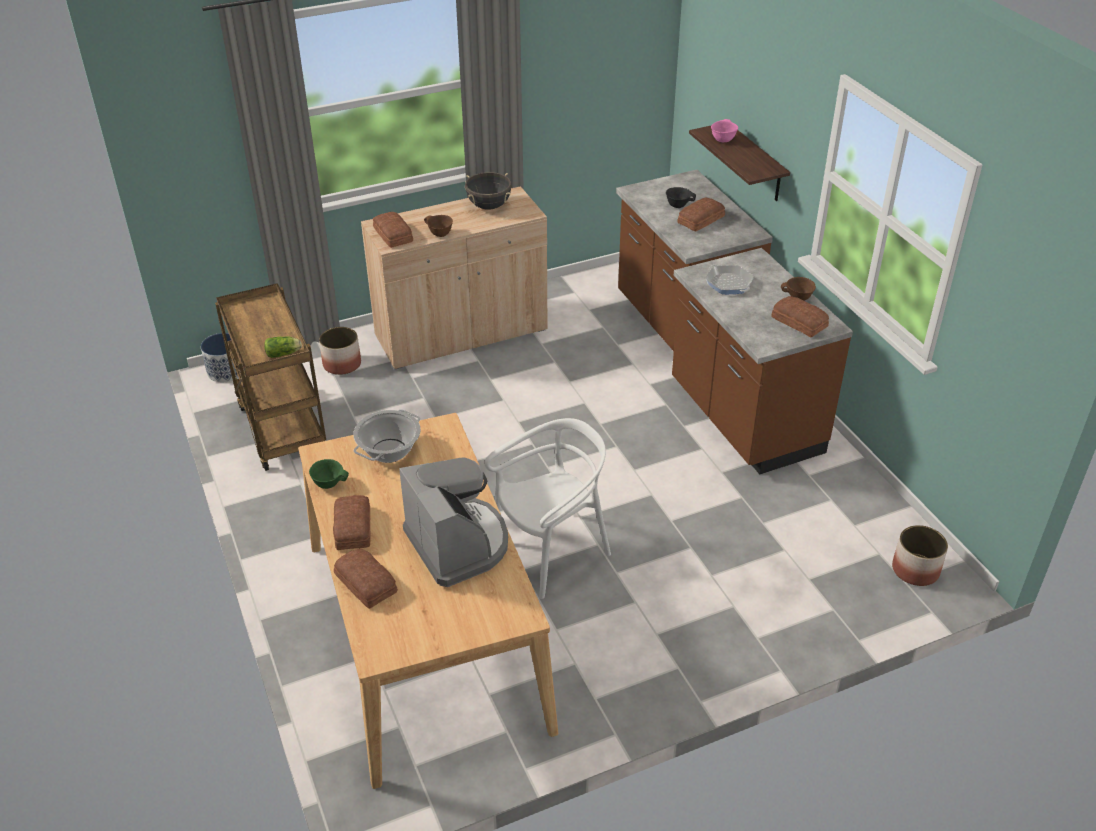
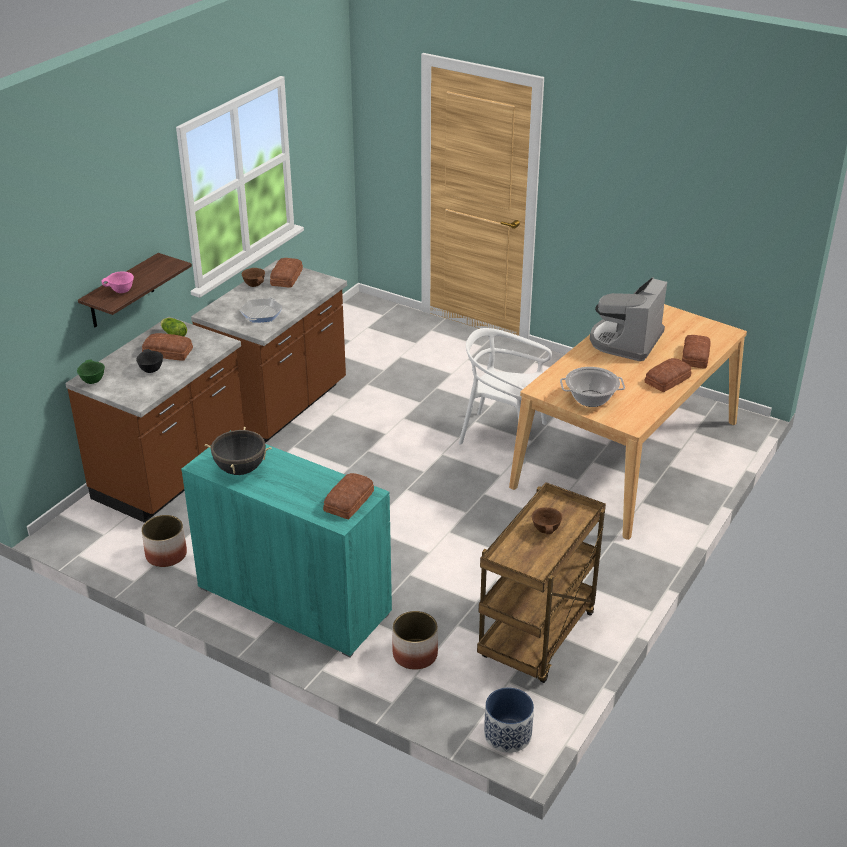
camera: 125 degrees left, 5 degrees down
lettuce [264,337,302,358] -> lettuce moved to [160,318,187,336]
green bowl [309,459,349,489] -> green bowl moved to [77,360,105,384]
beige cabinet [361,186,548,370] -> turquoise cabinet [181,444,392,657]
brown bowl [424,215,453,237] -> brown bowl moved to [532,507,562,534]
planter [892,525,948,586] -> planter moved to [141,515,187,567]

